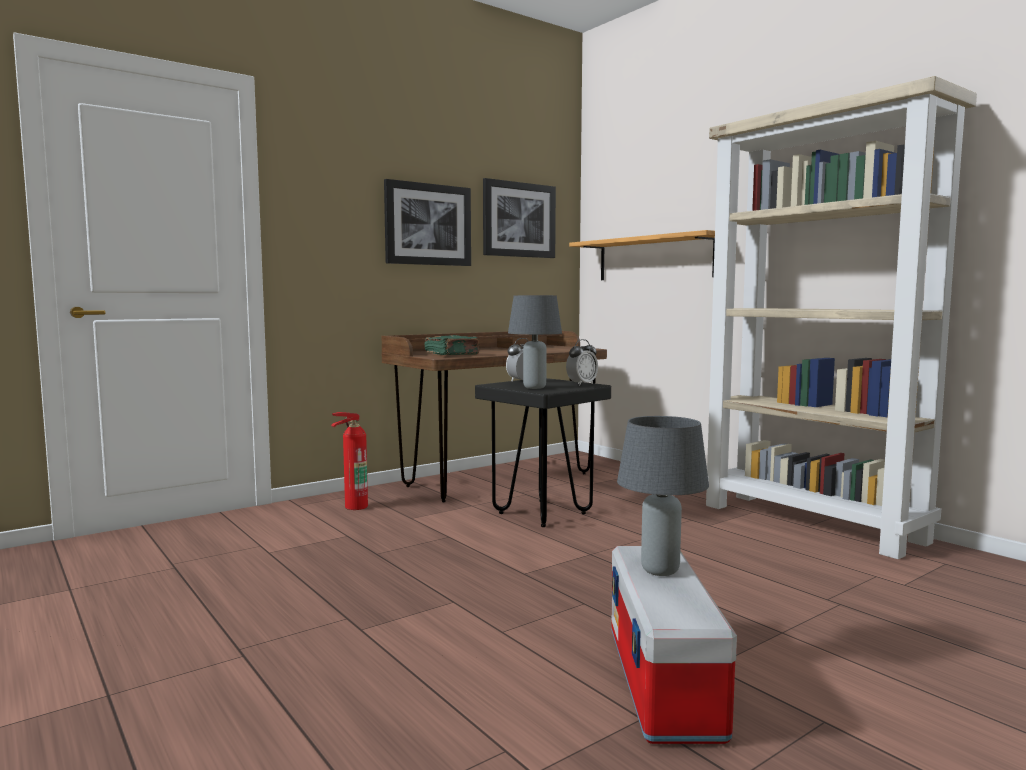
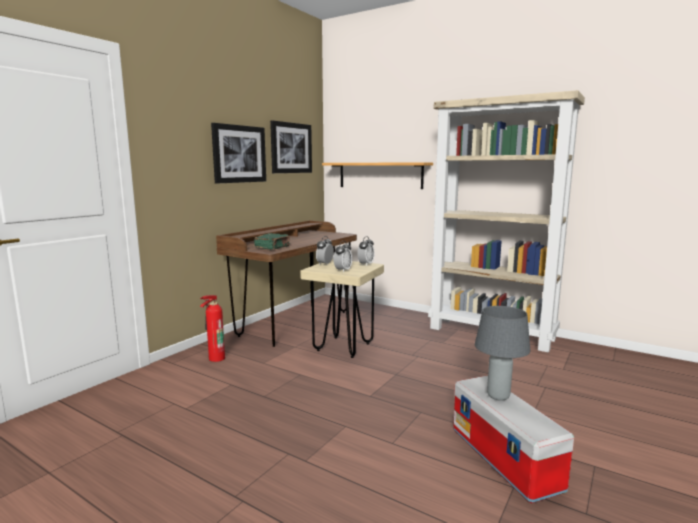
camera: 20 degrees left, 5 degrees up
black stool [475,378,611,527] -> beige stool [301,259,384,358]
grey table lamp [508,295,562,389] -> alarm clock [333,241,352,272]

